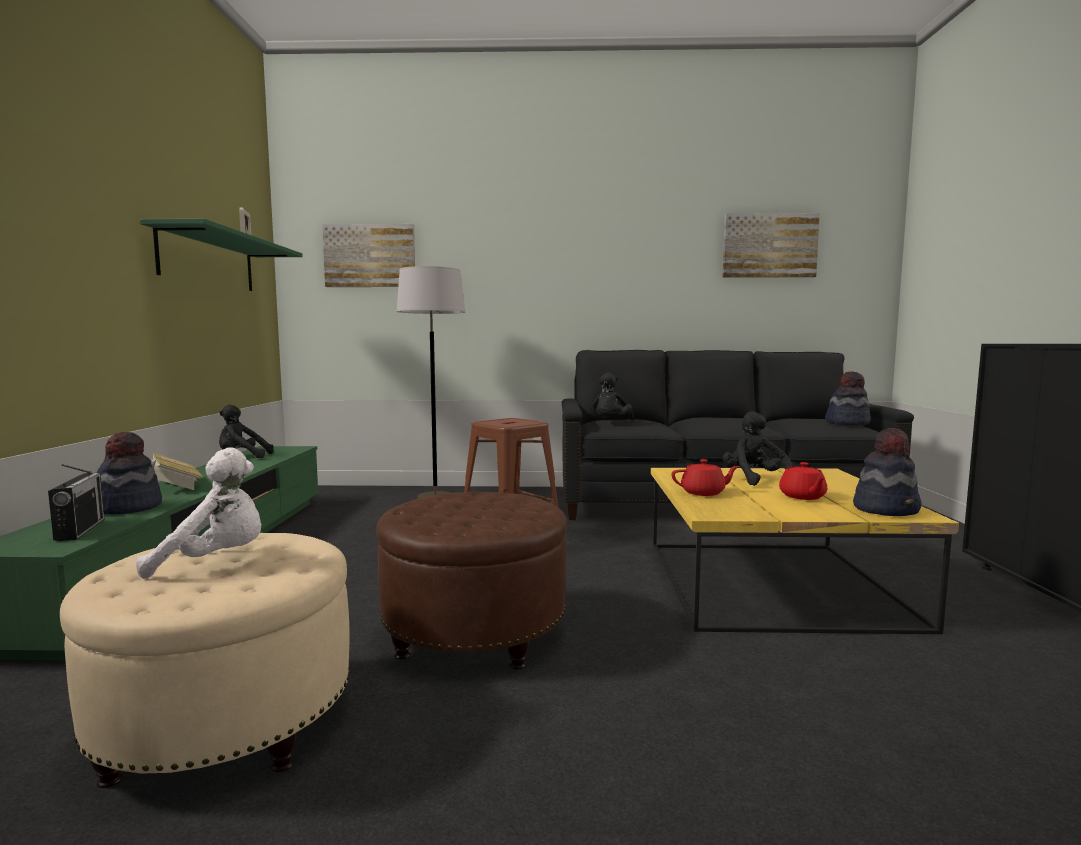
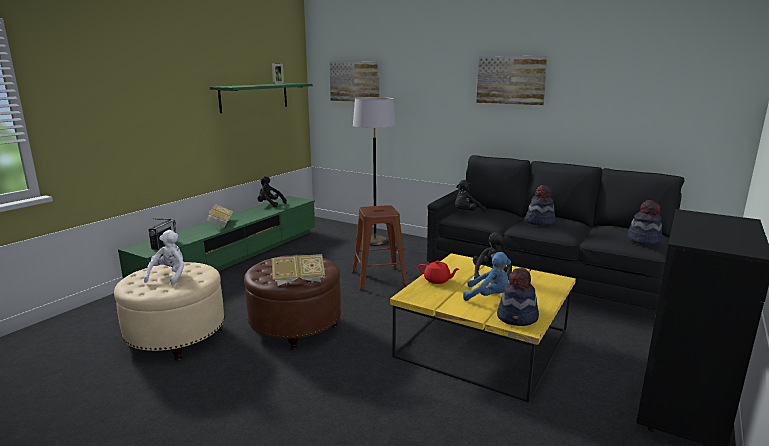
camera: 30 degrees right, 10 degrees up
hat [97,432,162,515] -> hat moved to [525,185,555,226]
white plush toy [136,447,262,579] -> white plush toy turned 105 degrees counterclockwise [144,230,184,285]
picture [722,213,820,278] -> picture moved to [476,56,548,105]
red teapot [779,462,827,500] -> blue plush toy [463,252,511,301]
none -> book [272,254,325,286]

